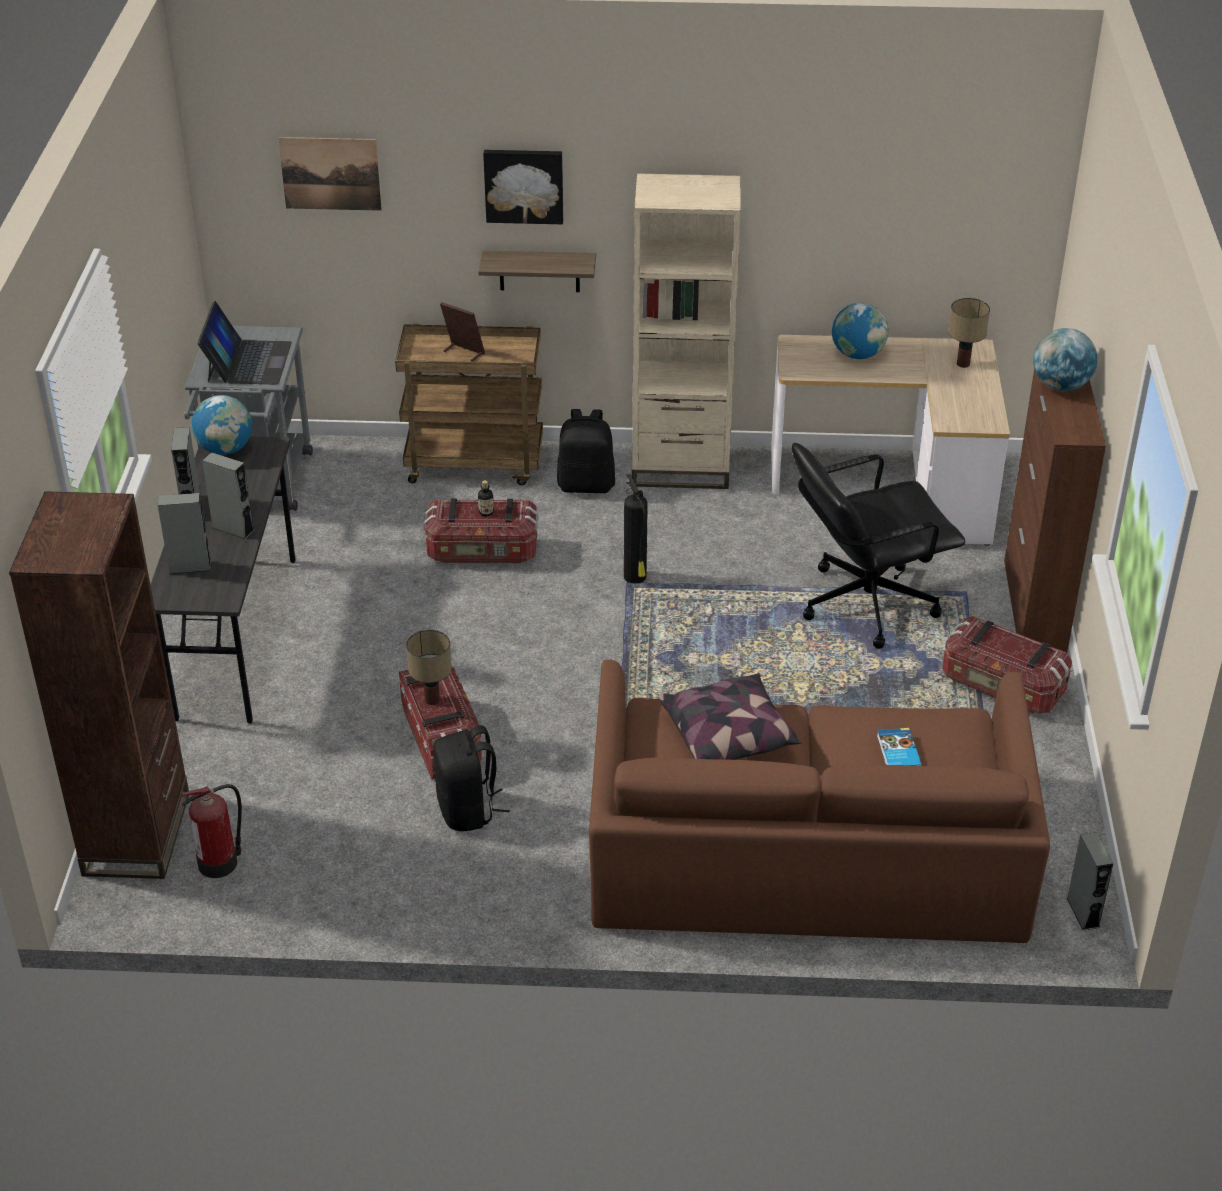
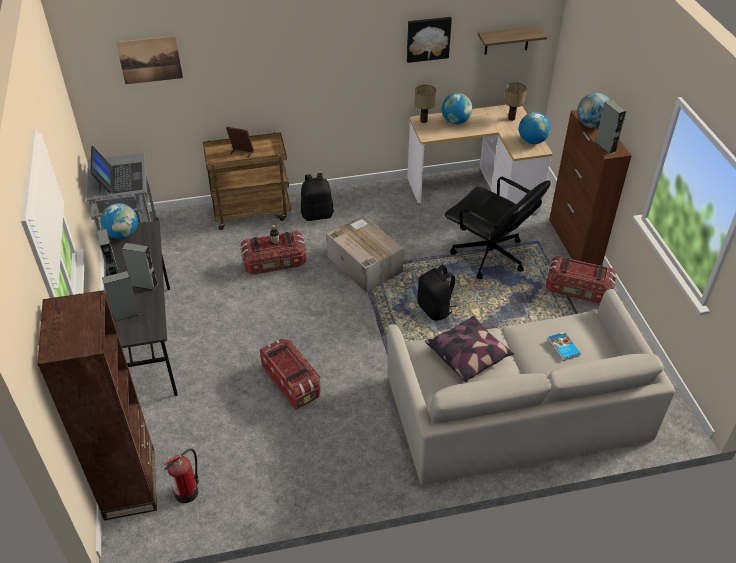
camera: 15 degrees left, 5 degrees up
table lamp [406,630,452,705] -> table lamp moved to [415,85,436,123]
black backpack [433,725,510,831] -> black backpack moved to [417,265,457,320]
shelf [478,250,596,292] -> shelf moved to [478,26,547,55]
picture [483,150,563,225] -> picture moved to [407,17,452,63]
brown sofa [589,659,1050,943] -> grey sofa [387,289,675,485]
fire extinguisher [624,474,648,584] -> cardboard box [327,215,404,292]
beige bookcase [632,174,741,489] -> none
black office chair [792,443,965,649] -> black office chair turned 105 degrees counterclockwise [445,177,551,279]
grey speaker [1067,832,1113,930] -> grey speaker moved to [595,100,626,154]
none -> globe [519,112,551,144]

